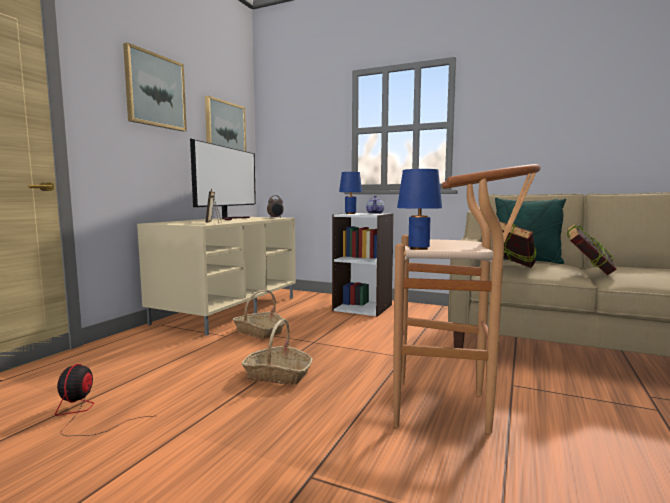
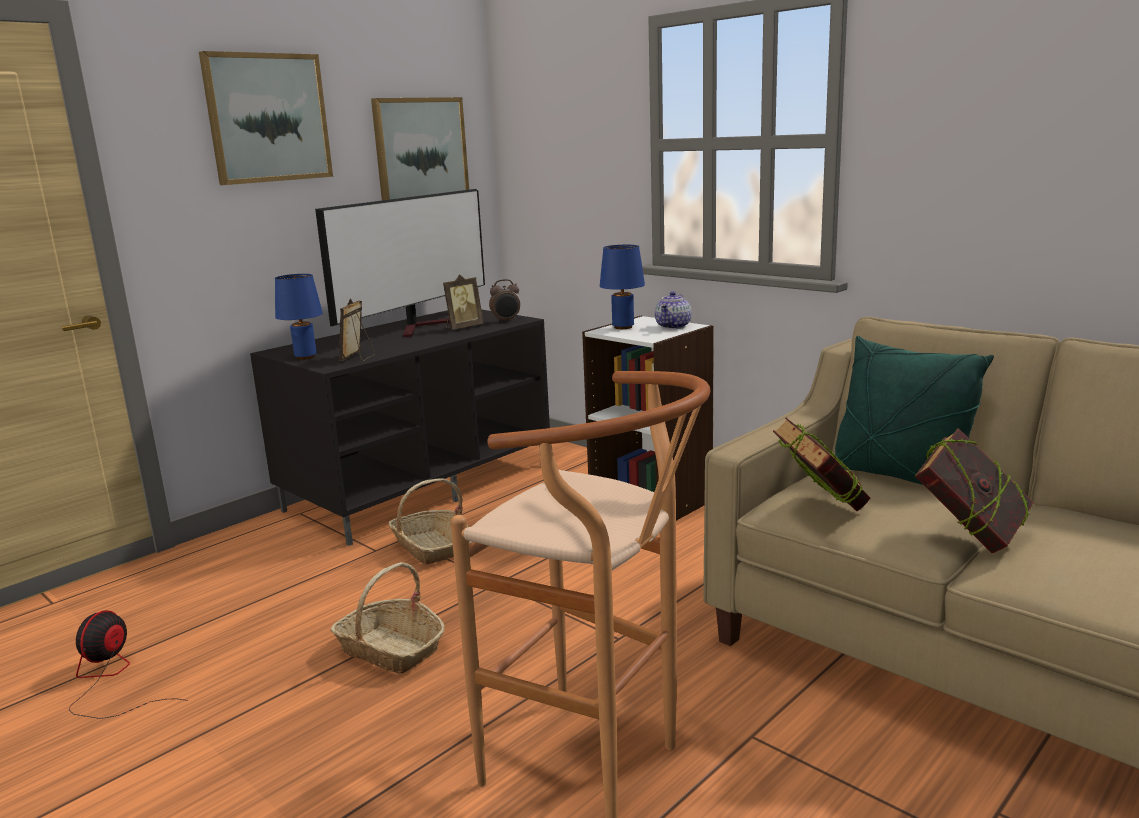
camera: 20 degrees right, 10 degrees up
beige tv stand [137,217,296,335] -> black tv stand [250,310,550,546]
blue table lamp [397,169,442,250] -> blue table lamp moved to [275,274,323,360]
none -> picture frame [443,274,483,330]

